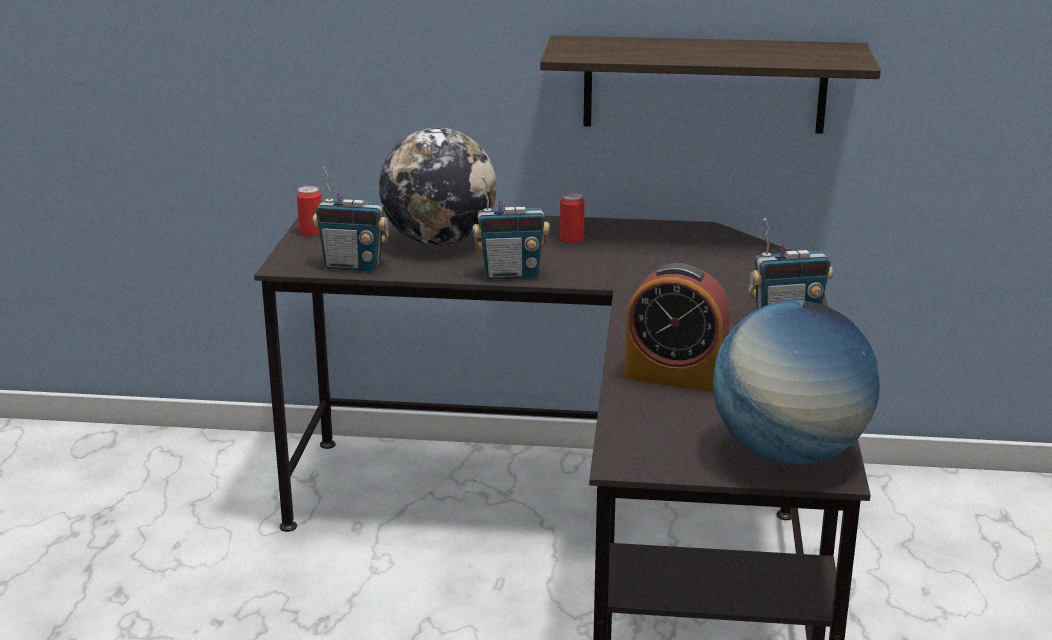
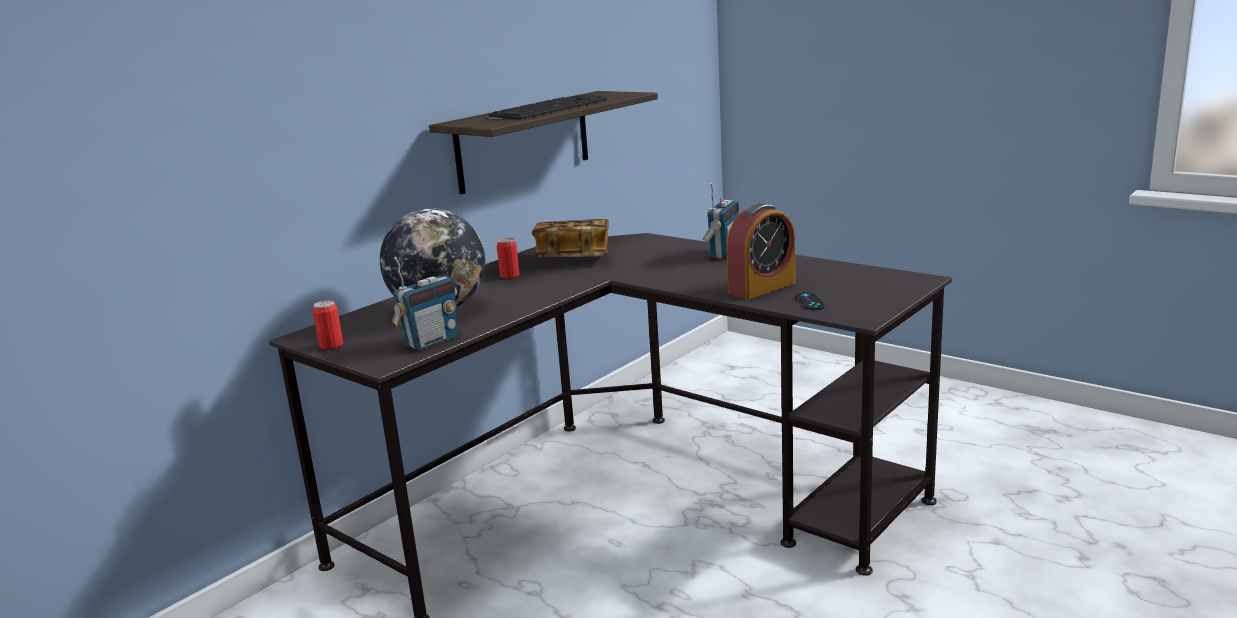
camera: 55 degrees left, 5 degrees down
radio [473,176,550,280] -> none
globe [713,300,880,465] -> none
none -> keyboard [488,94,607,120]
none -> book [532,219,609,257]
none -> black game controller [795,292,826,310]

